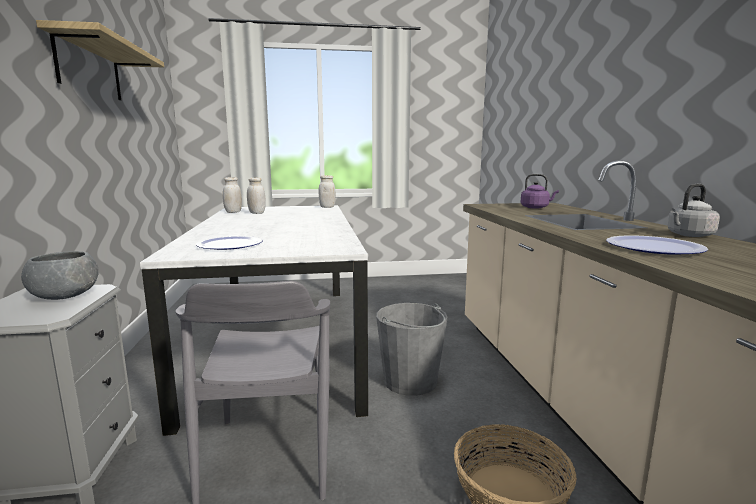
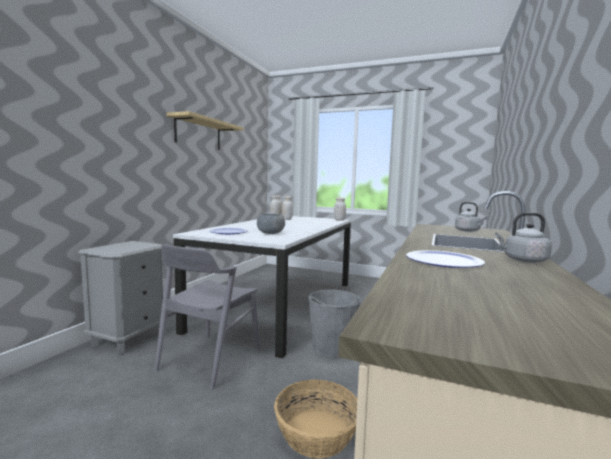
camera: 30 degrees right, 5 degrees down
grey bowl [21,251,99,300] -> grey bowl moved to [257,214,285,234]
purple kettle [521,174,559,209] -> grey kettle [455,202,487,232]

